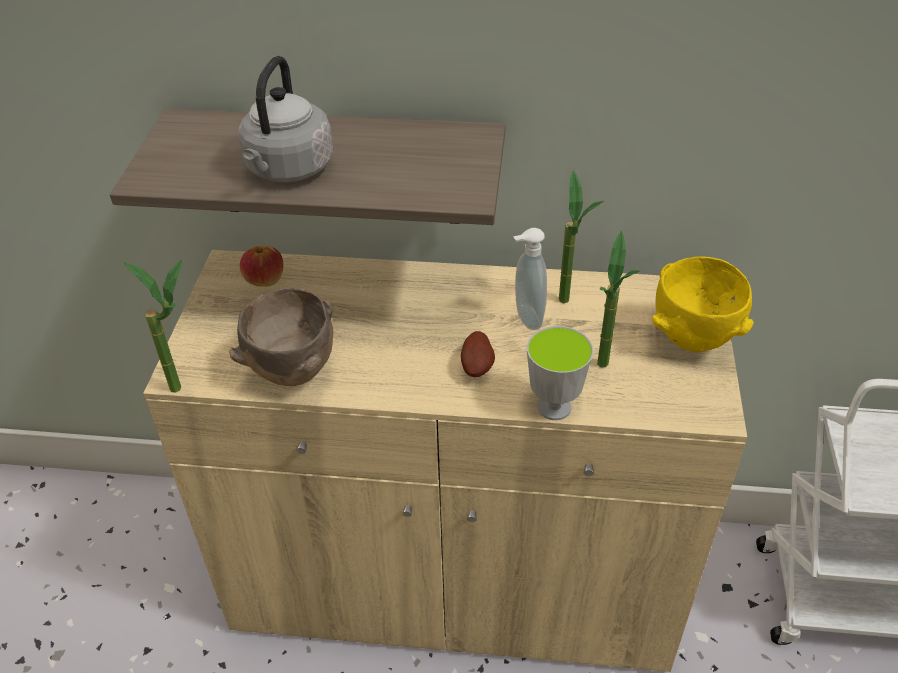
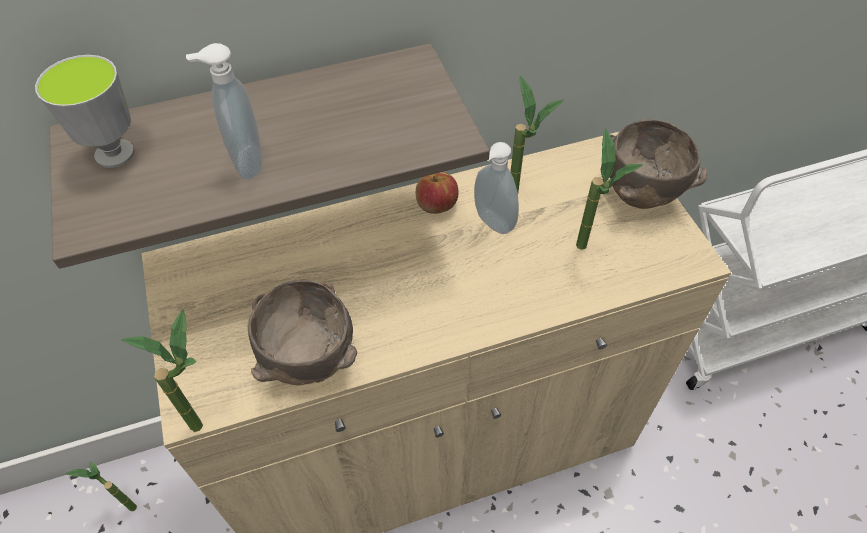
camera: 25 degrees left, 10 degrees up
grey kettle [238,56,333,183] -> soap dispenser [186,43,262,180]
apple [240,246,283,287] -> apple moved to [416,172,459,214]
potato [461,331,495,377] -> none
cup [527,326,593,420] -> cup moved to [35,55,134,168]
yellow bowl [652,256,754,352] -> brown bowl [610,119,708,209]
none -> potted plant [65,461,137,511]

